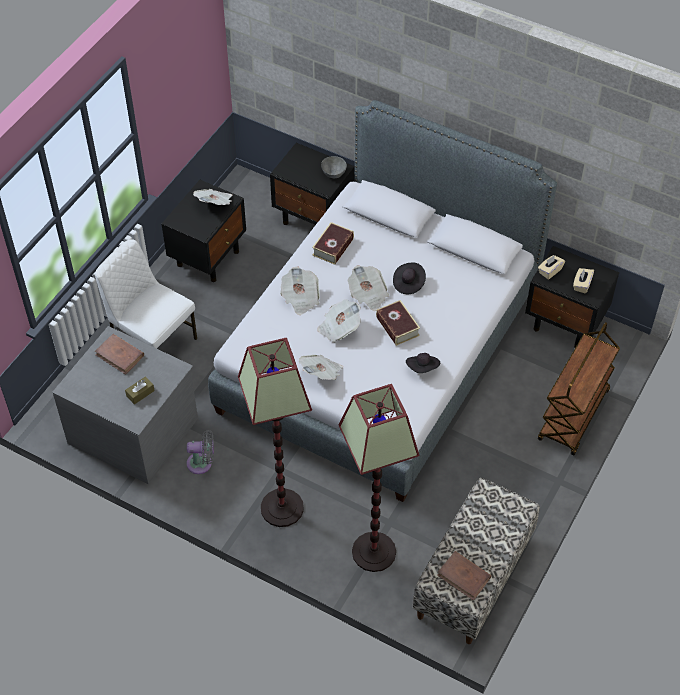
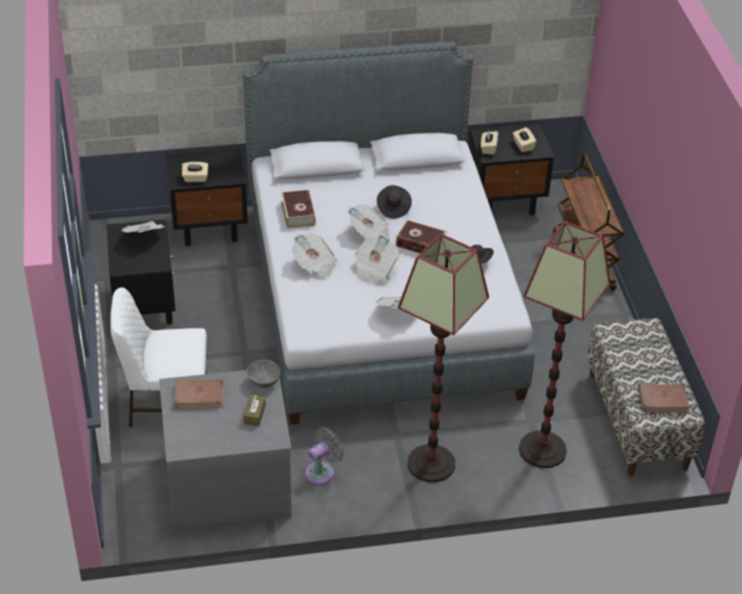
camera: 40 degrees left, 10 degrees down
grey bowl [321,156,347,178] -> grey bowl moved to [247,360,280,388]
none -> beige tissue box [182,162,208,182]

